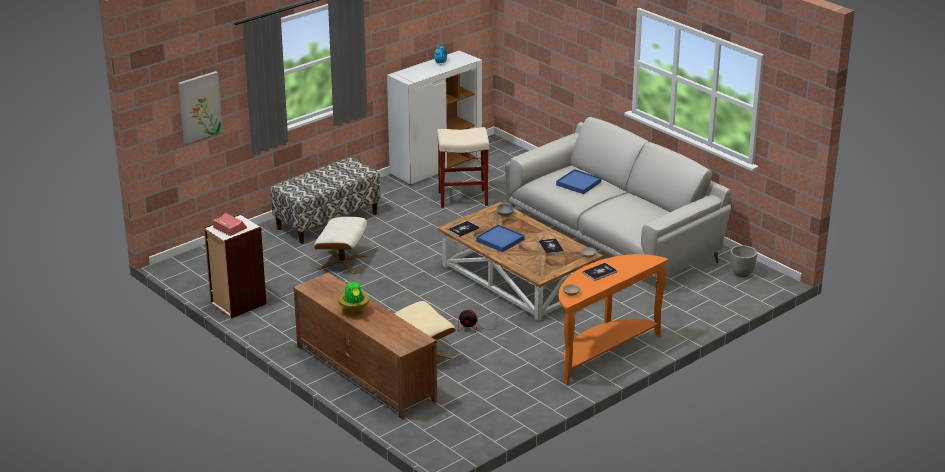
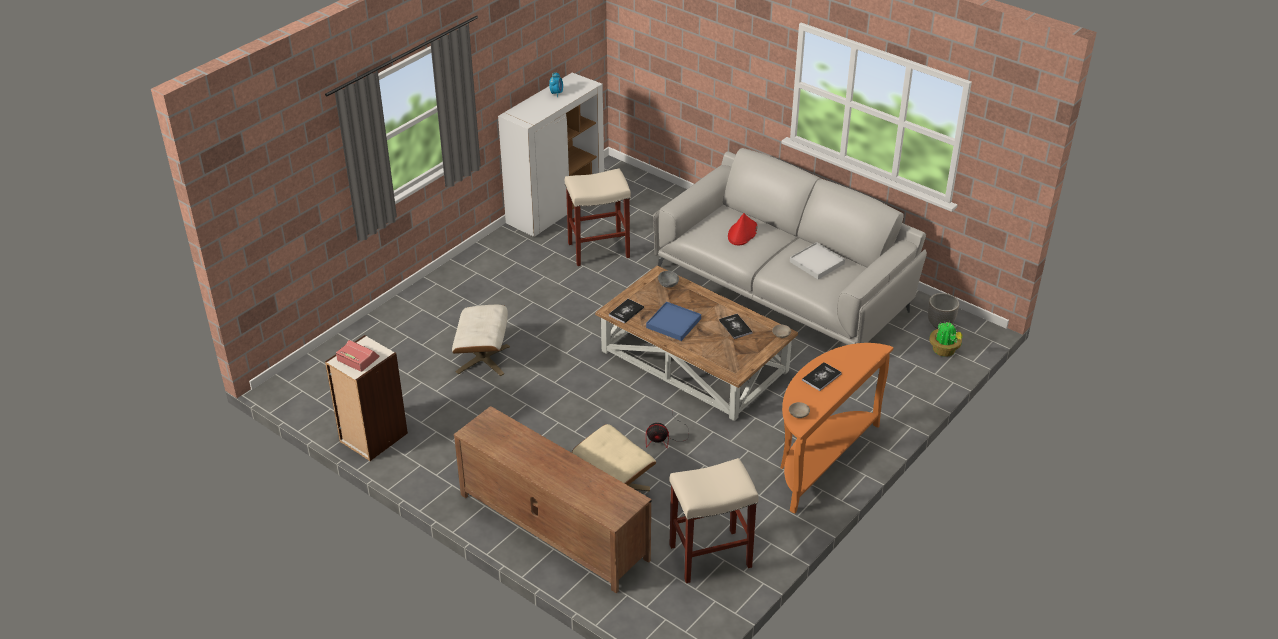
camera: 10 degrees left, 10 degrees up
picture [178,71,223,144] -> none
bench [271,157,381,244] -> none
potted plant [338,281,369,316] -> potted plant moved to [929,321,963,357]
blue tray [556,169,601,194] -> red hat [728,213,757,245]
none -> beige stool [669,458,759,583]
none -> white tray [790,242,845,279]

